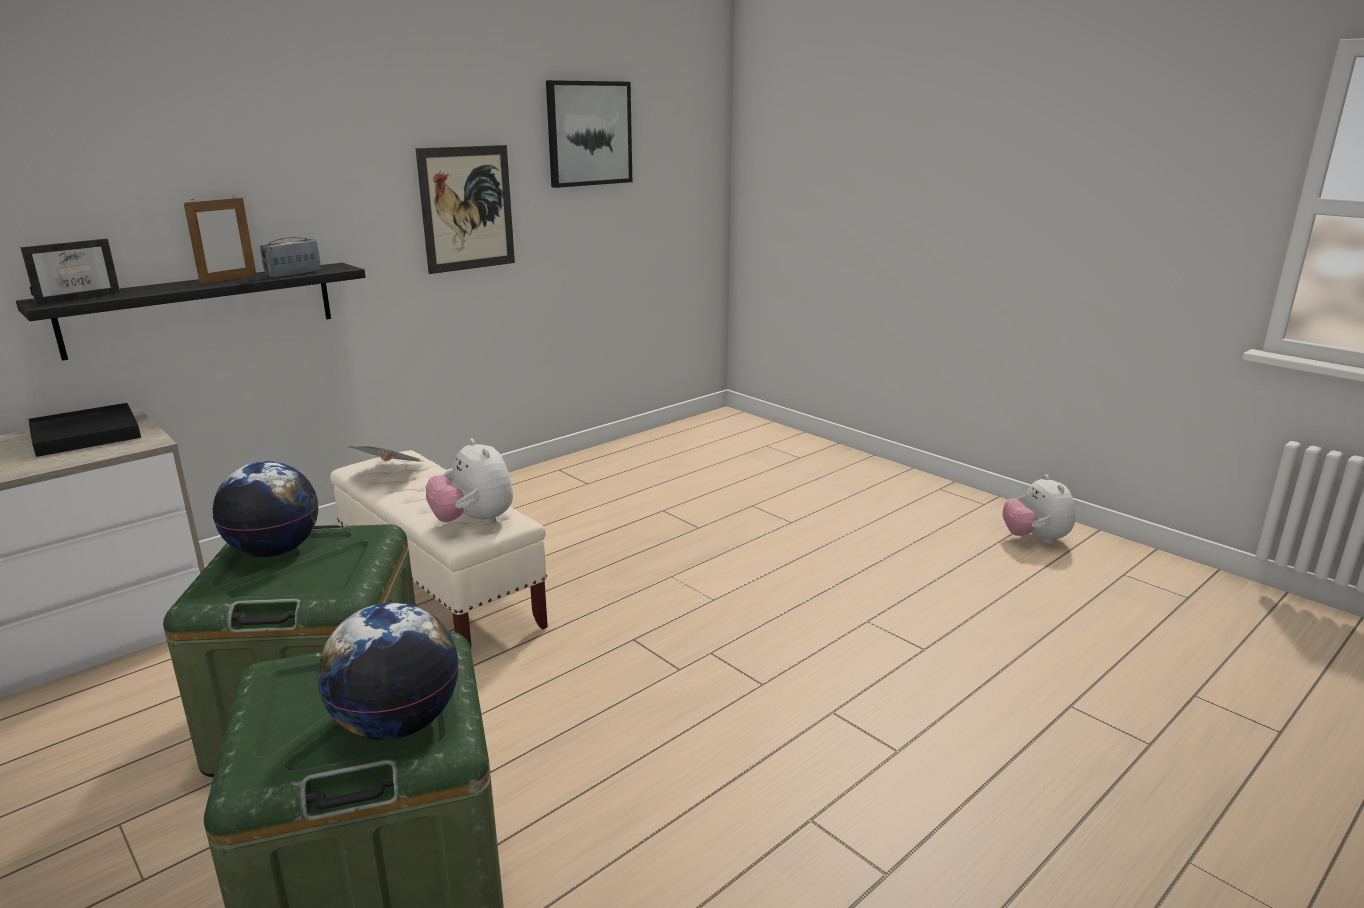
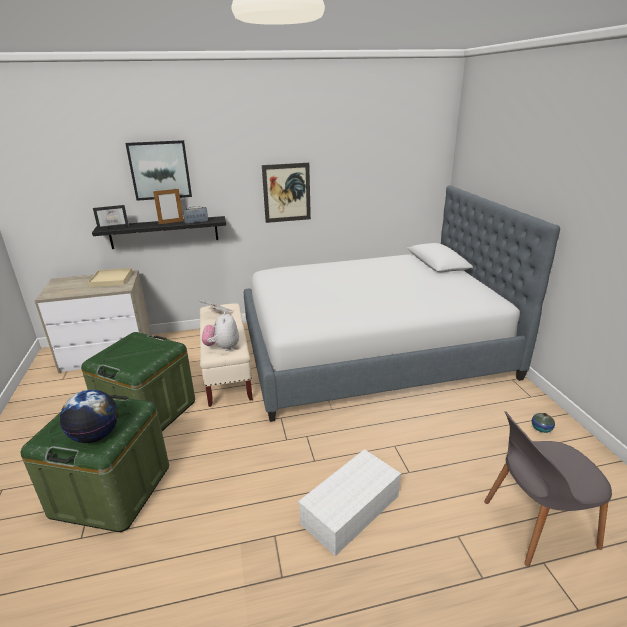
camera: 30 degrees right, 5 degrees up
black tray [28,403,141,457] -> beige tray [88,268,133,287]
globe [213,461,318,557] -> none
picture [546,80,632,188] -> picture moved to [125,140,192,201]
plush toy [1002,474,1076,544] -> vase [532,413,555,433]
none -> bed [244,185,560,422]
none -> white storage box [298,449,401,556]
none -> grey chair [484,411,612,566]

